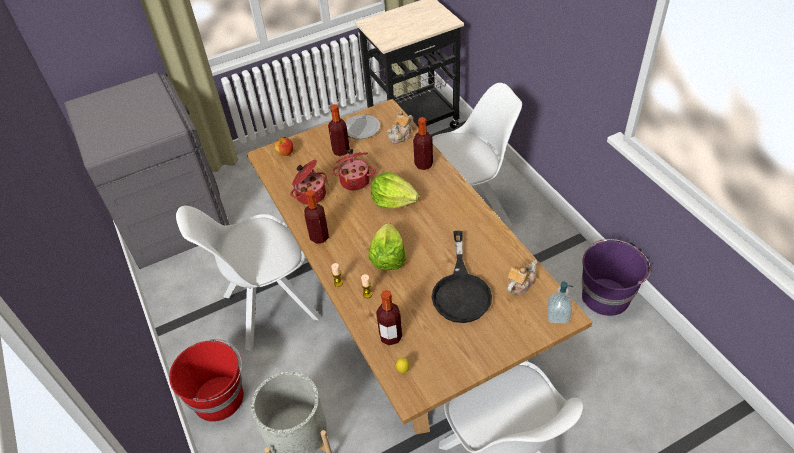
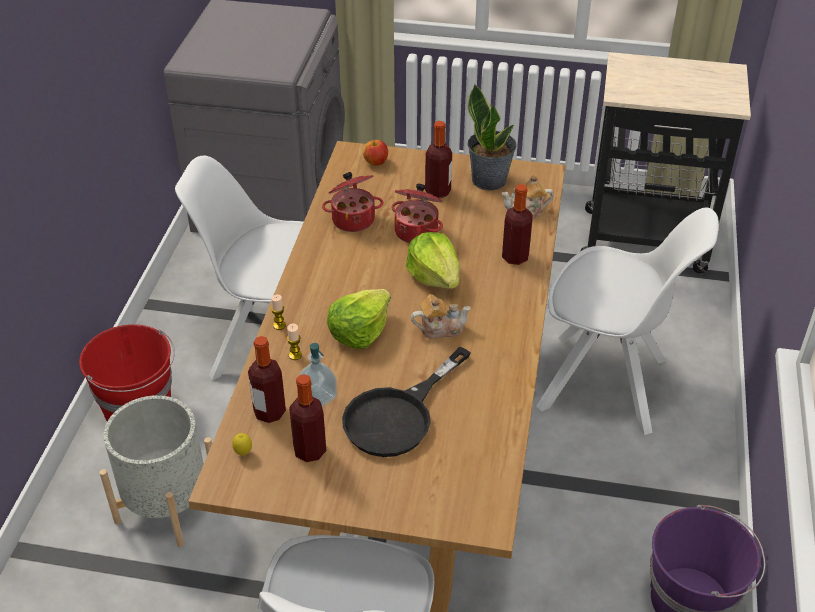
camera: 35 degrees right, 5 degrees down
bottle [304,190,329,244] -> bottle moved to [289,374,326,462]
plate [345,115,380,139] -> potted plant [468,84,517,191]
teapot [507,260,537,296] -> teapot moved to [411,294,471,339]
soap dispenser [547,282,573,324] -> soap dispenser moved to [300,343,337,407]

